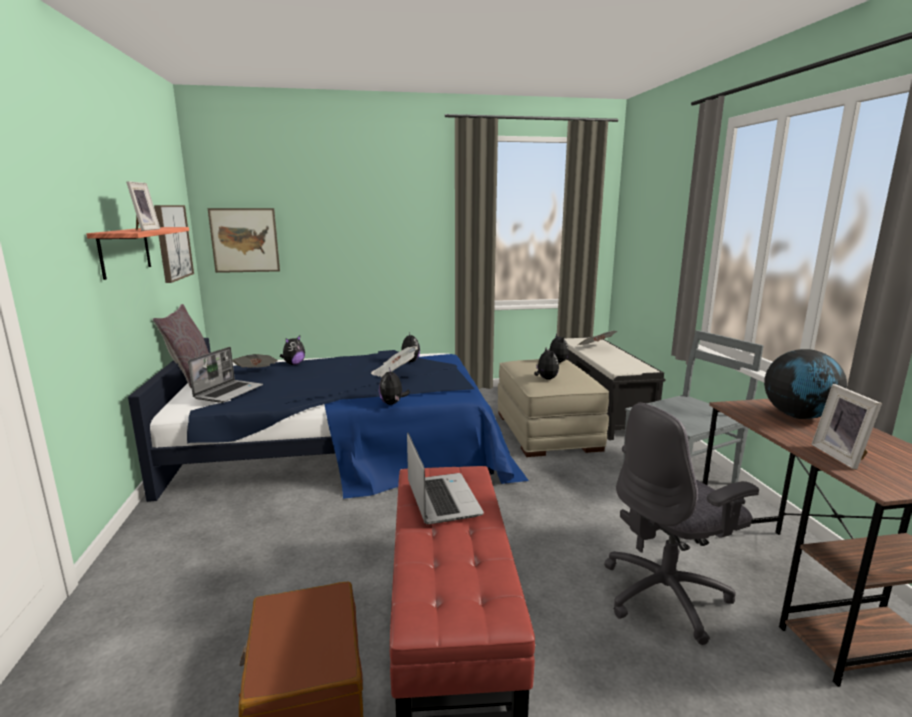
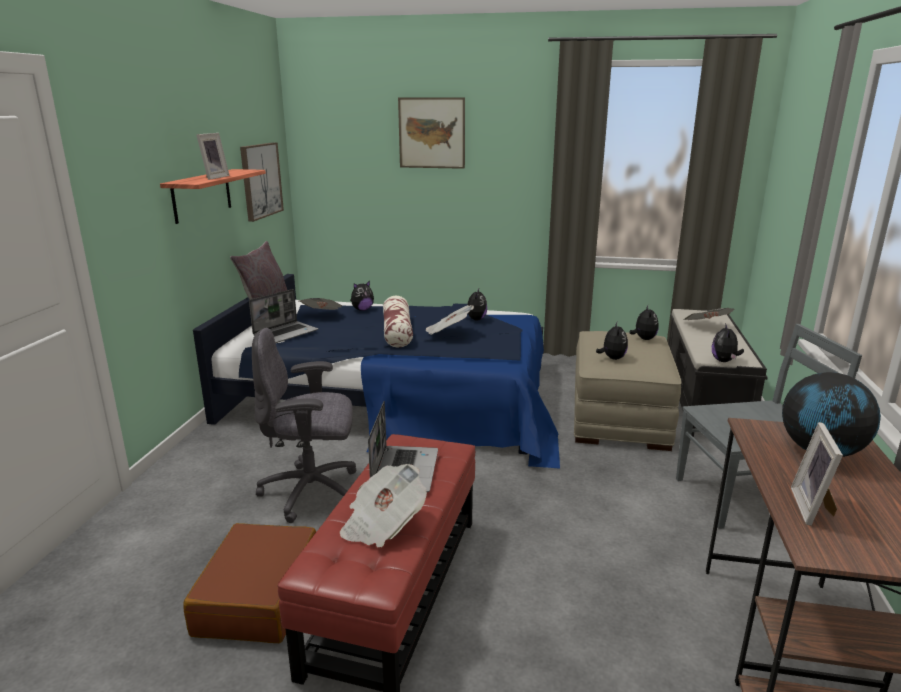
camera: 20 degrees right, 5 degrees up
picture [208,208,280,273] -> picture moved to [398,97,465,169]
plush toy [379,367,410,405] -> plush toy moved to [712,323,744,362]
grey office chair [604,403,759,645] -> grey office chair moved to [252,328,356,523]
none -> newspaper [340,464,427,547]
none -> pillow [383,296,413,348]

